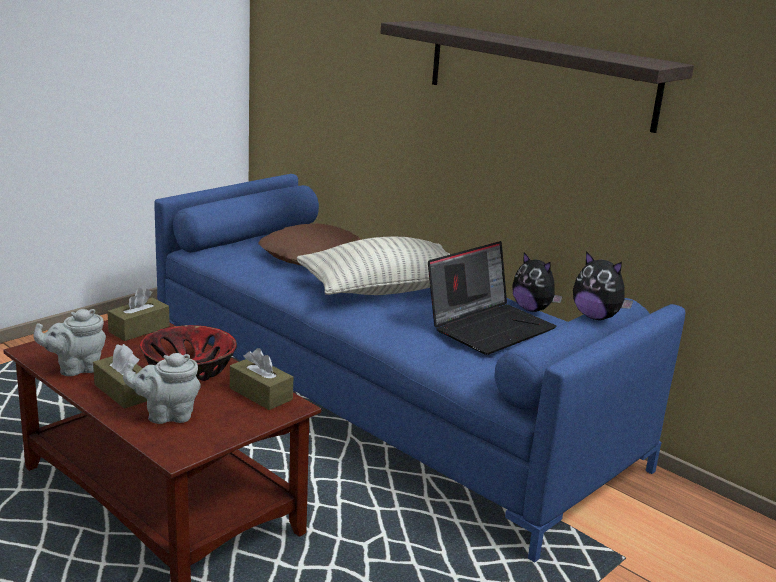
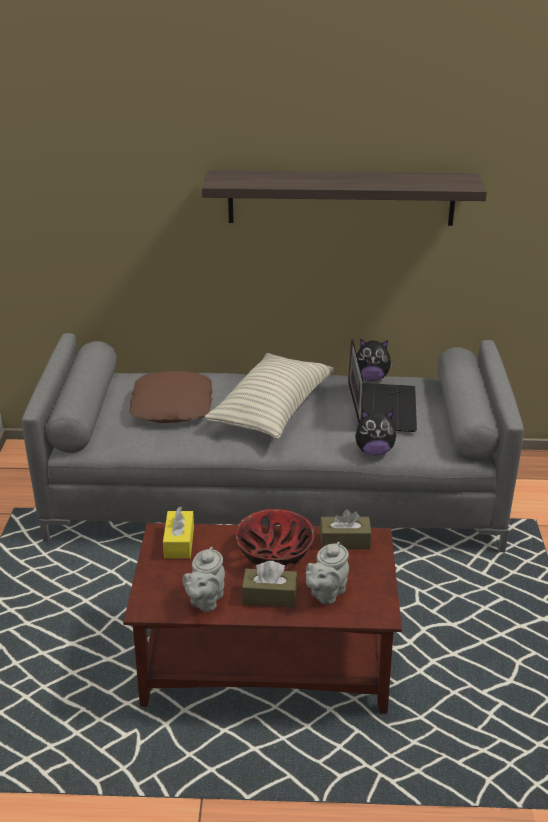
camera: 40 degrees left, 10 degrees up
brown tissue box [107,288,170,341] -> yellow tissue box [163,507,194,559]
blue sofa [154,174,685,563] -> grey sofa [22,333,524,552]
plush toy [573,251,633,320] -> plush toy moved to [355,410,398,456]

